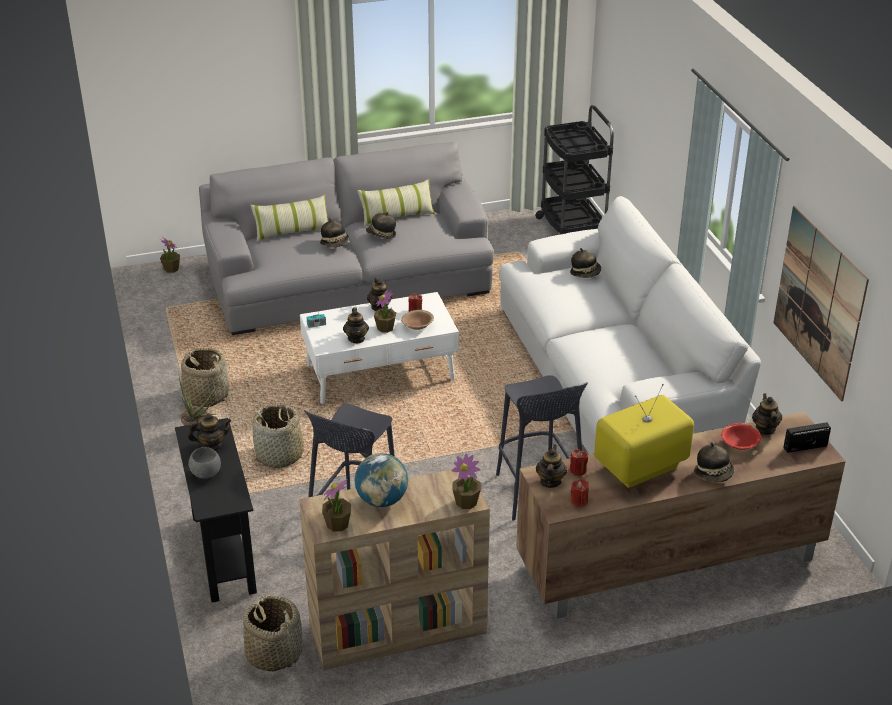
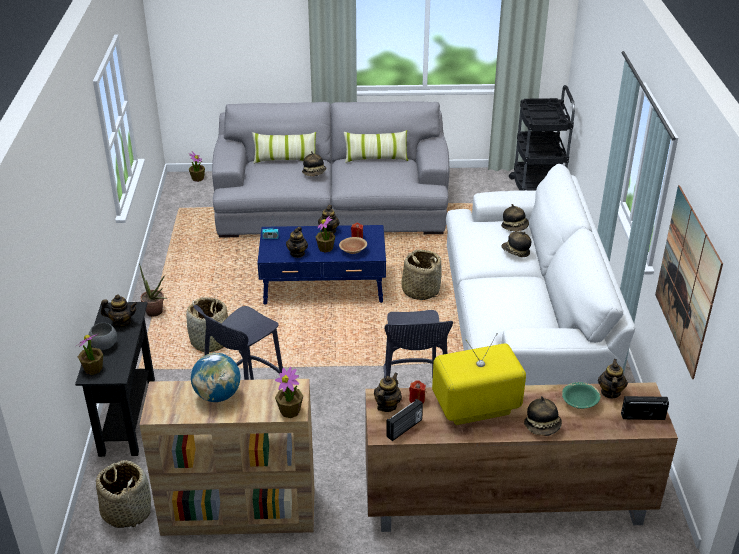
camera: 15 degrees right, 0 degrees up
basket [178,348,229,407] -> basket moved to [401,250,442,300]
white coffee table [300,292,459,404] -> blue coffee table [257,225,386,305]
potted plant [322,479,351,532] -> potted plant moved to [78,333,103,375]
hat [366,212,396,239] -> hat moved to [502,231,531,257]
red candle [571,478,589,507] -> radio [386,399,423,441]
red bowl [721,423,761,450] -> green bowl [562,382,600,409]

